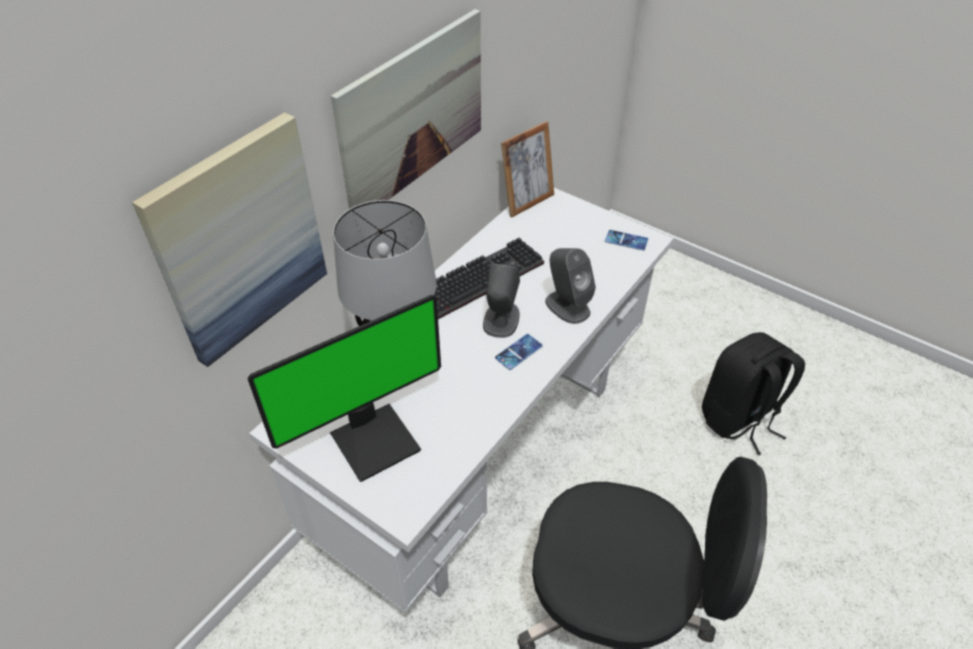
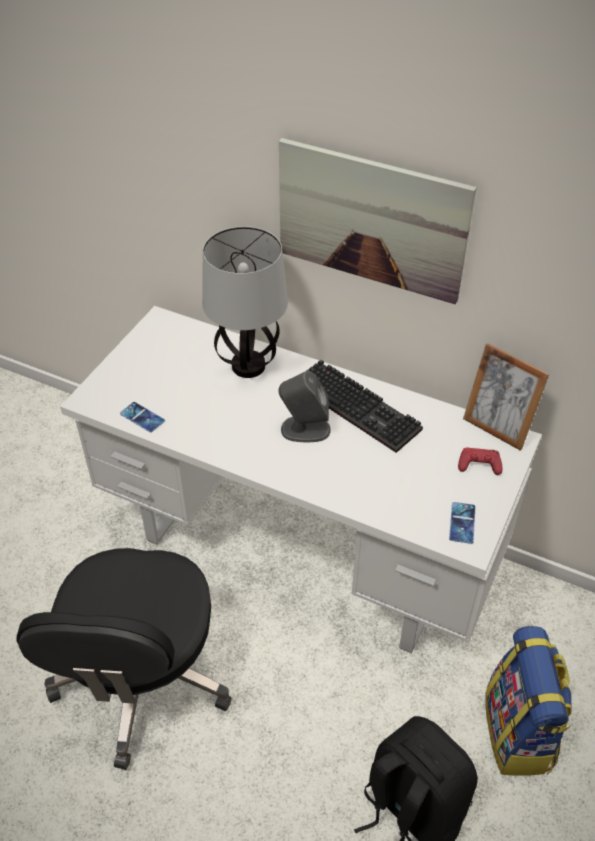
camera: 80 degrees right, 0 degrees up
picture [132,112,327,367] -> none
monitor [247,295,441,482] -> none
phone [495,334,543,370] -> phone moved to [120,402,165,432]
grey speaker [545,248,596,324] -> none
none -> red game controller [458,447,502,475]
none -> backpack [485,626,572,776]

